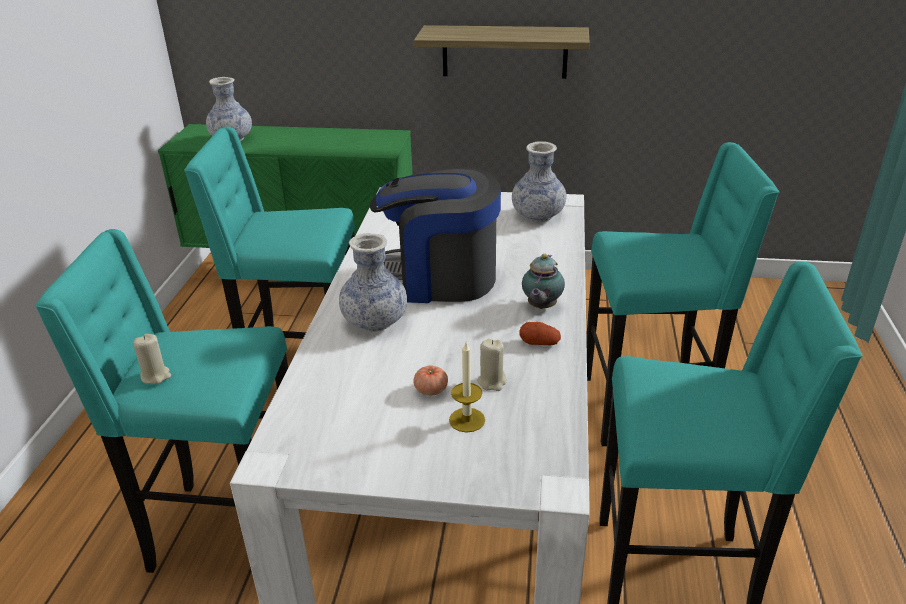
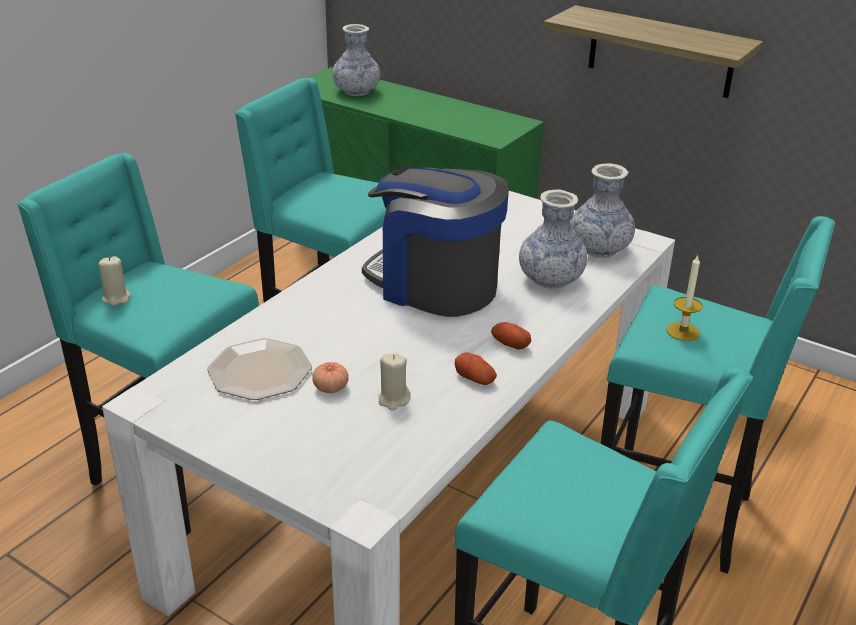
camera: 25 degrees right, 0 degrees up
vase [339,233,407,331] -> vase moved to [519,189,587,289]
candle [449,342,485,433] -> candle moved to [666,255,703,341]
teapot [522,254,565,309] -> potato [491,322,531,350]
none -> plate [207,338,312,400]

